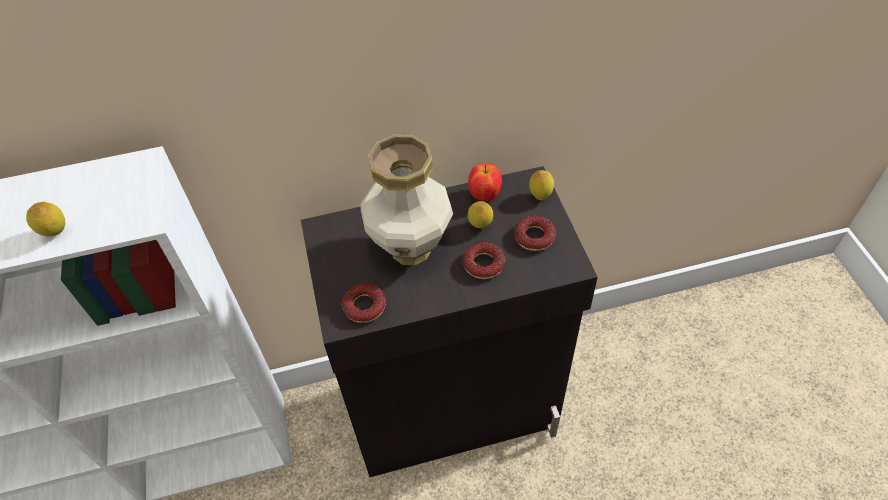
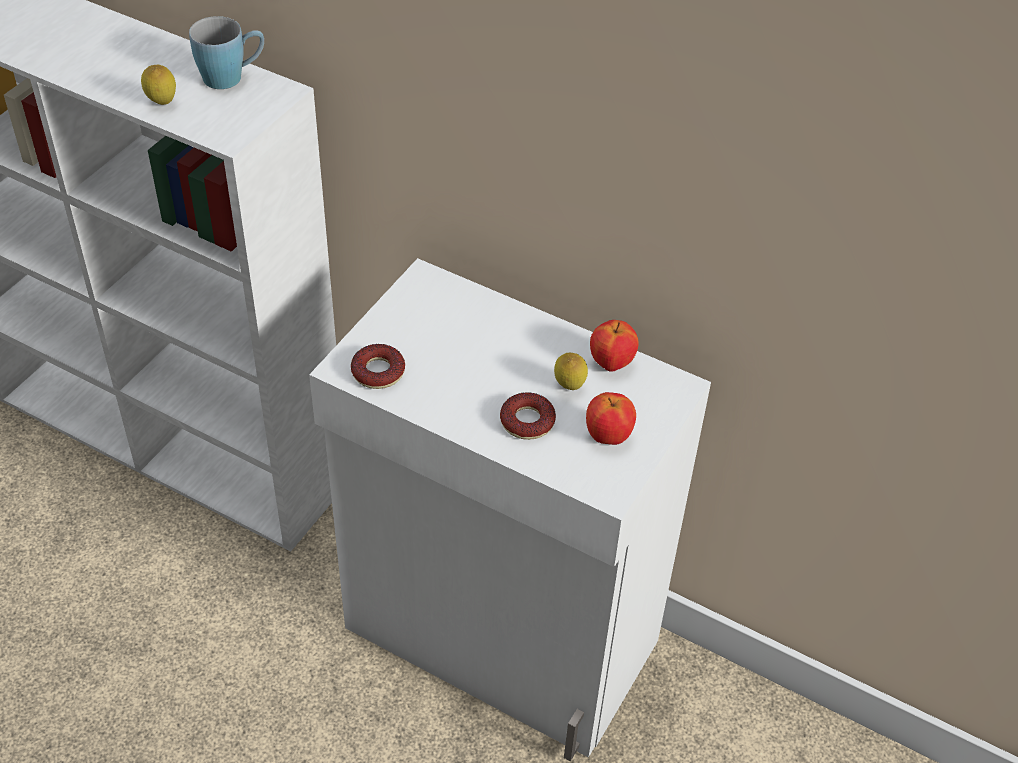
camera: 40 degrees right, 5 degrees down
black cabinet [301,166,598,477] -> white cabinet [309,258,711,761]
vase [360,135,453,265] -> none
donut [514,215,556,251] -> apple [586,392,636,445]
lemon [529,170,554,201] -> none
none -> blue mug [189,16,264,89]

